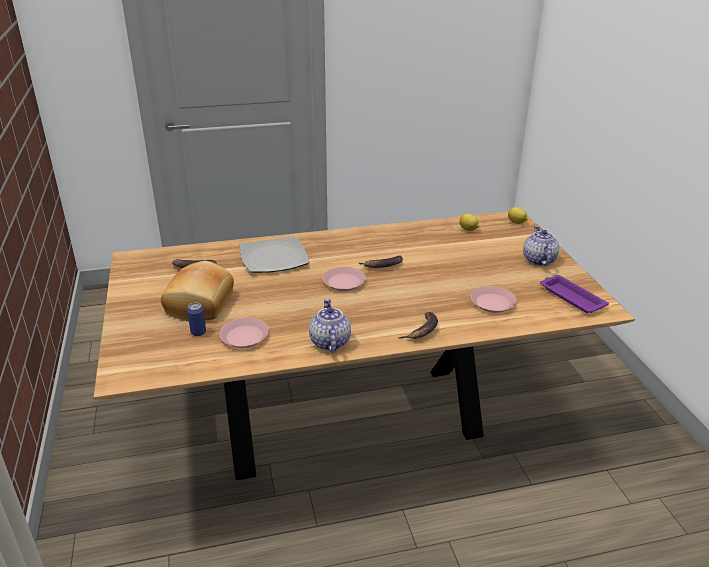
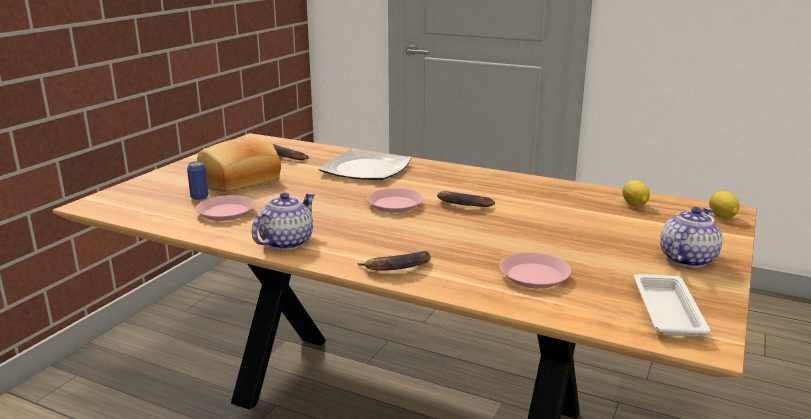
camera: 40 degrees right, 10 degrees down
purple tray [540,275,609,313] -> white tray [634,274,711,337]

